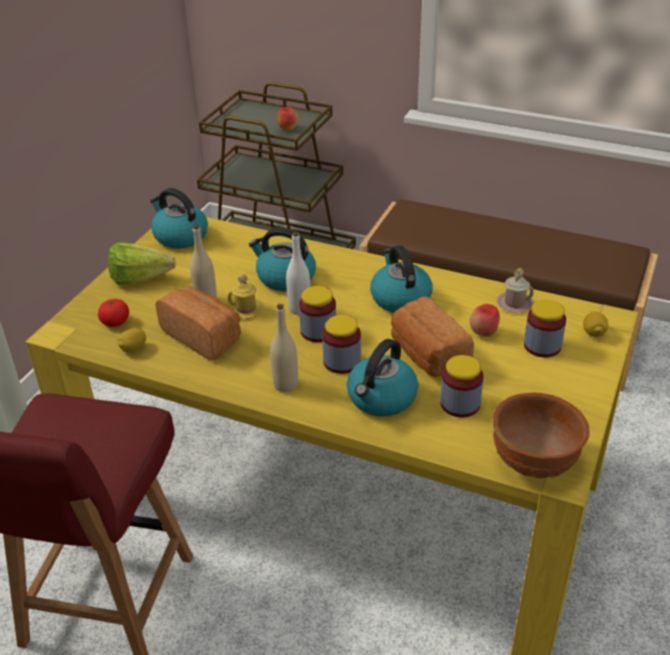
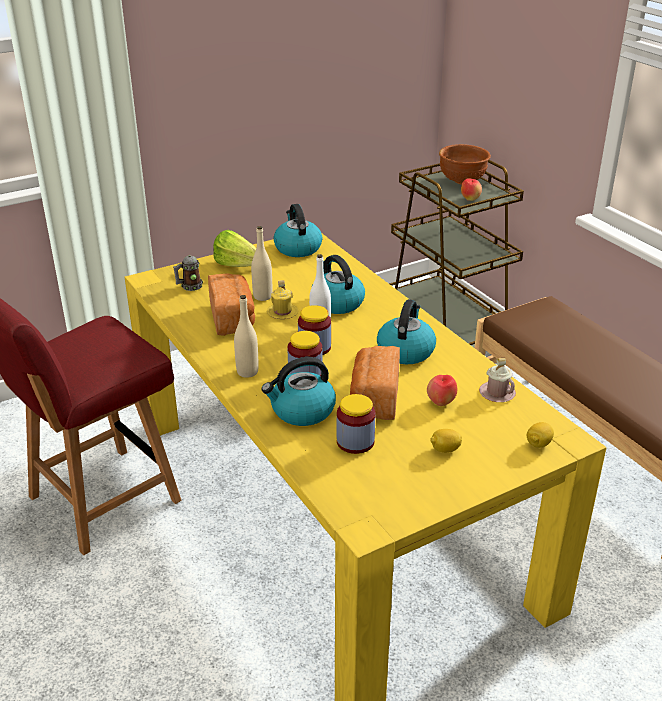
camera: 35 degrees right, 5 degrees down
tomato [98,299,129,327] -> mug [173,255,203,291]
lemon [118,328,146,353] -> lemon moved to [430,429,462,453]
brown bowl [493,392,589,478] -> brown bowl moved to [439,144,491,185]
jar [524,299,566,358] -> none

